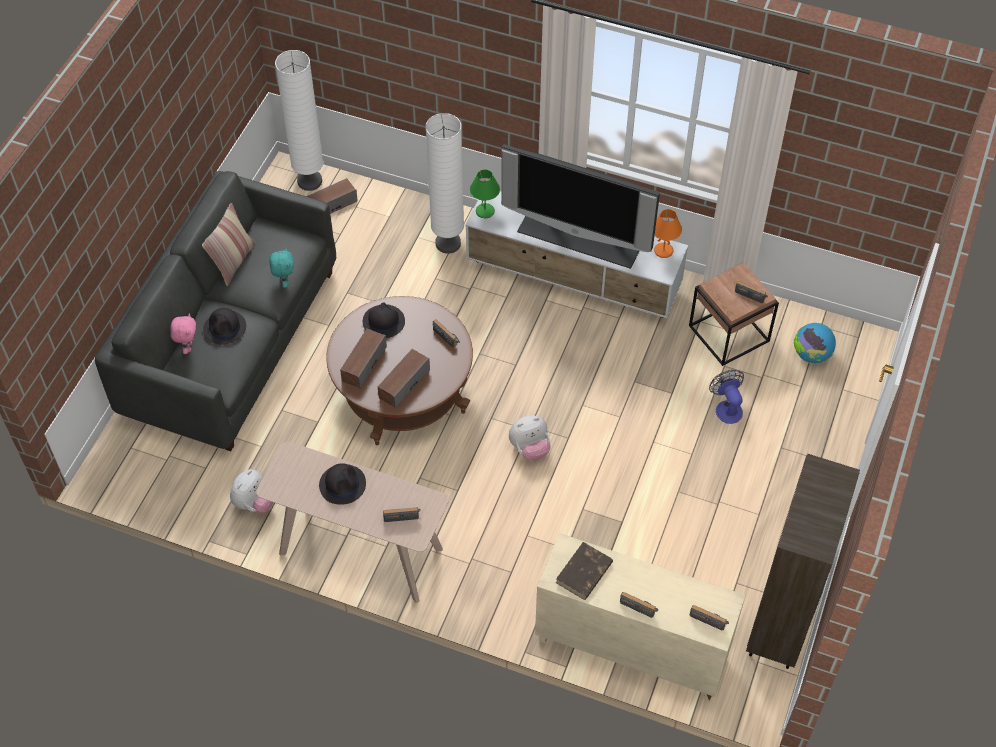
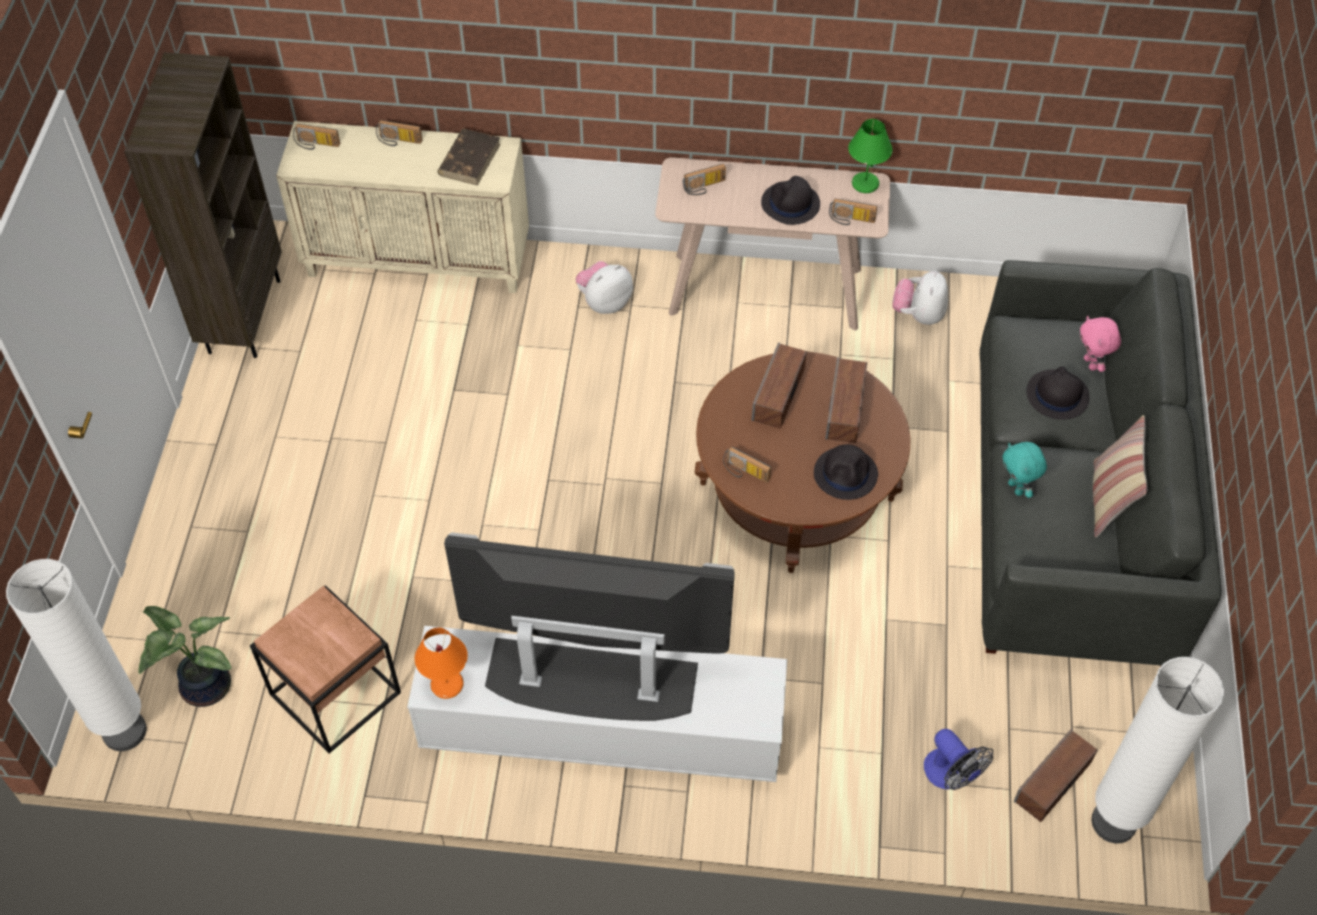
camera: 165 degrees right, 0 degrees up
white floor lamp [425,113,464,254] -> white floor lamp moved to [6,559,147,751]
green table lamp [470,170,500,218] -> green table lamp moved to [848,119,892,193]
plush toy [509,415,551,460] -> plush toy moved to [575,261,633,314]
fan [709,370,744,424] -> fan moved to [924,729,993,790]
radio [735,281,768,303] -> radio moved to [829,198,877,225]
globe [794,323,836,363] -> potted plant [139,606,231,707]

